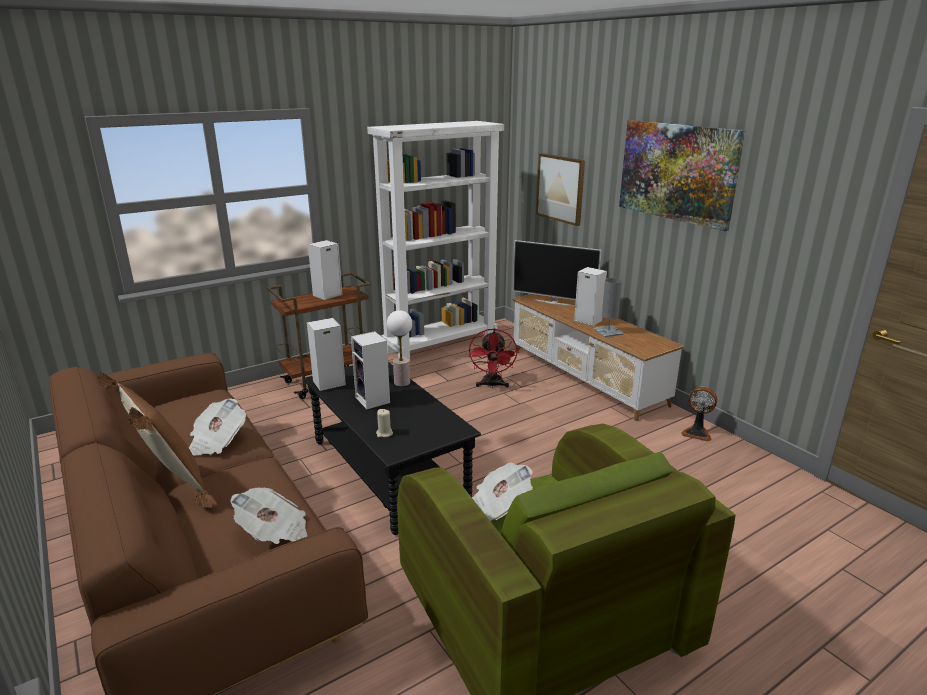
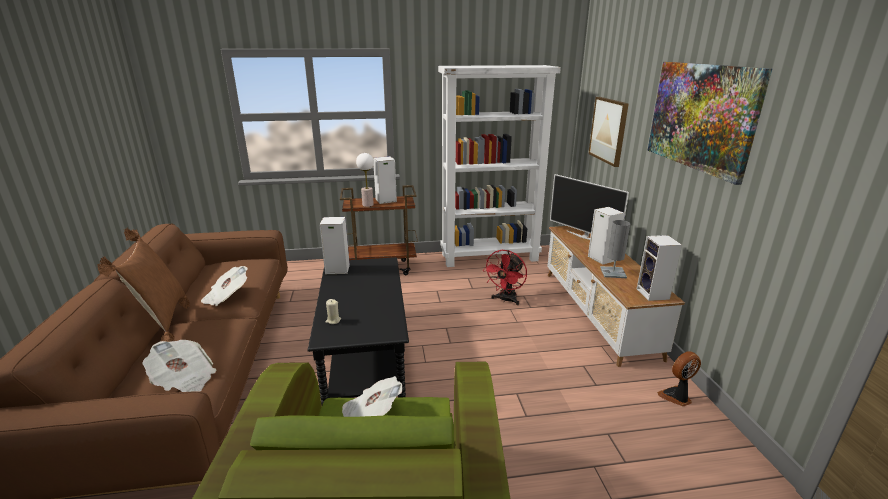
camera: 25 degrees right, 0 degrees up
speaker [351,331,390,409] -> speaker moved to [637,235,682,301]
table lamp [387,310,412,386] -> table lamp moved to [356,153,374,207]
fan [681,387,717,441] -> fan turned 105 degrees clockwise [657,351,701,406]

